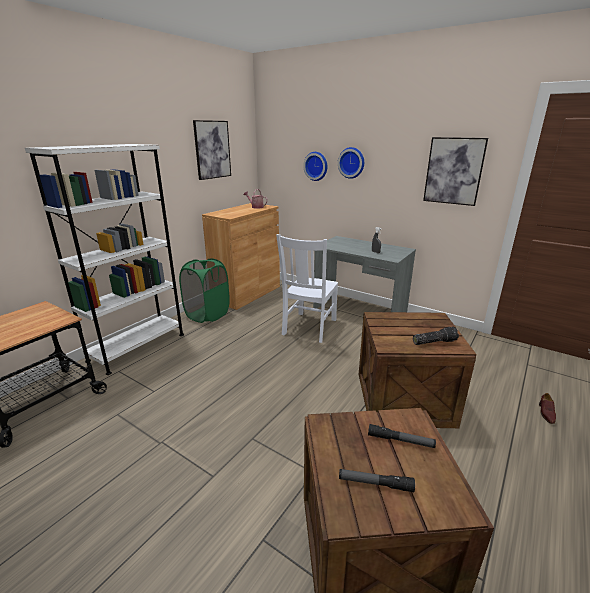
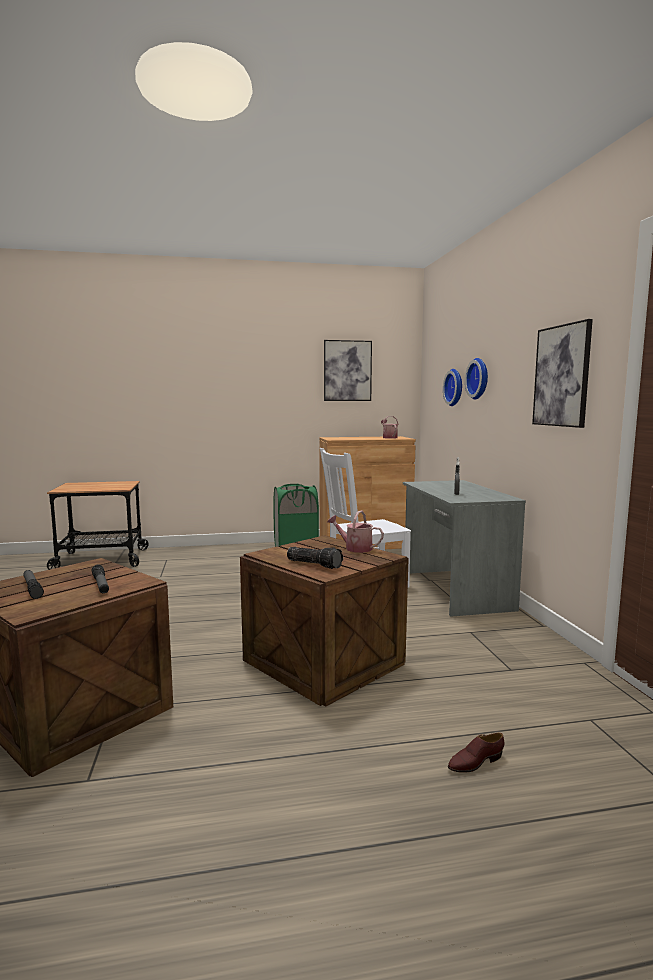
camera: 45 degrees right, 15 degrees down
white bookcase [25,144,184,375] -> none
none -> watering can [327,510,384,553]

